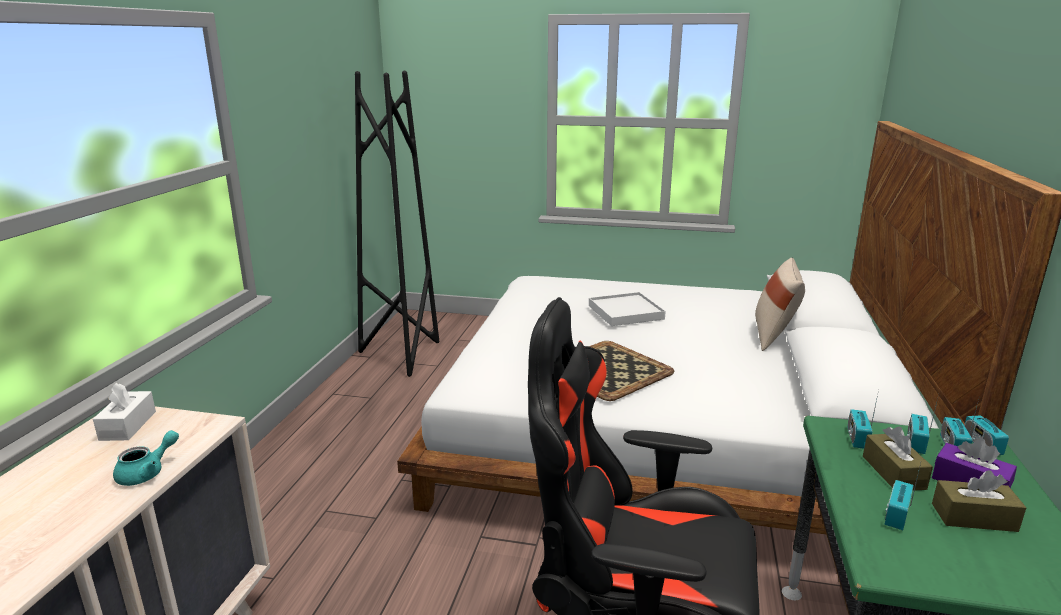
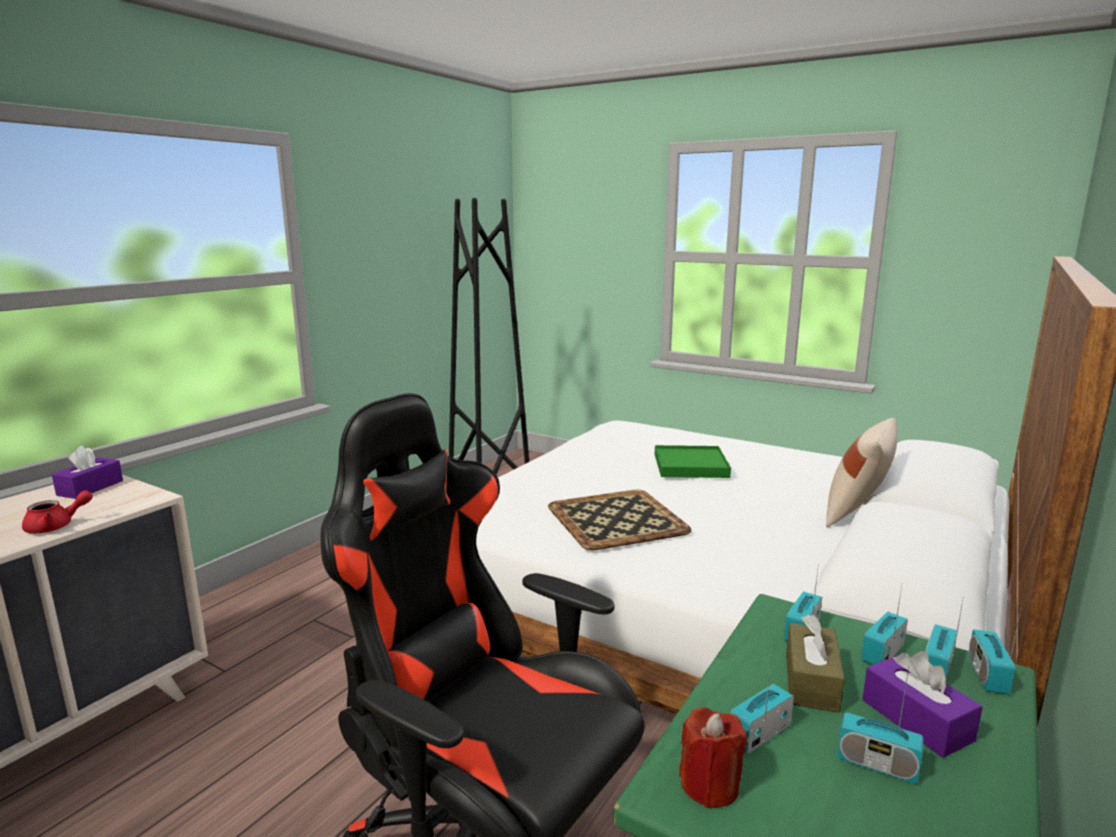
camera: 20 degrees right, 5 degrees down
white tissue box [93,383,156,441] -> purple tissue box [52,446,123,499]
turquoise teapot [113,430,179,486] -> red teapot [22,490,93,533]
white tray [589,292,666,326] -> green tray [655,445,731,478]
brown tissue box [932,470,1026,532] -> radio [837,667,924,784]
none -> red candle [679,707,747,808]

